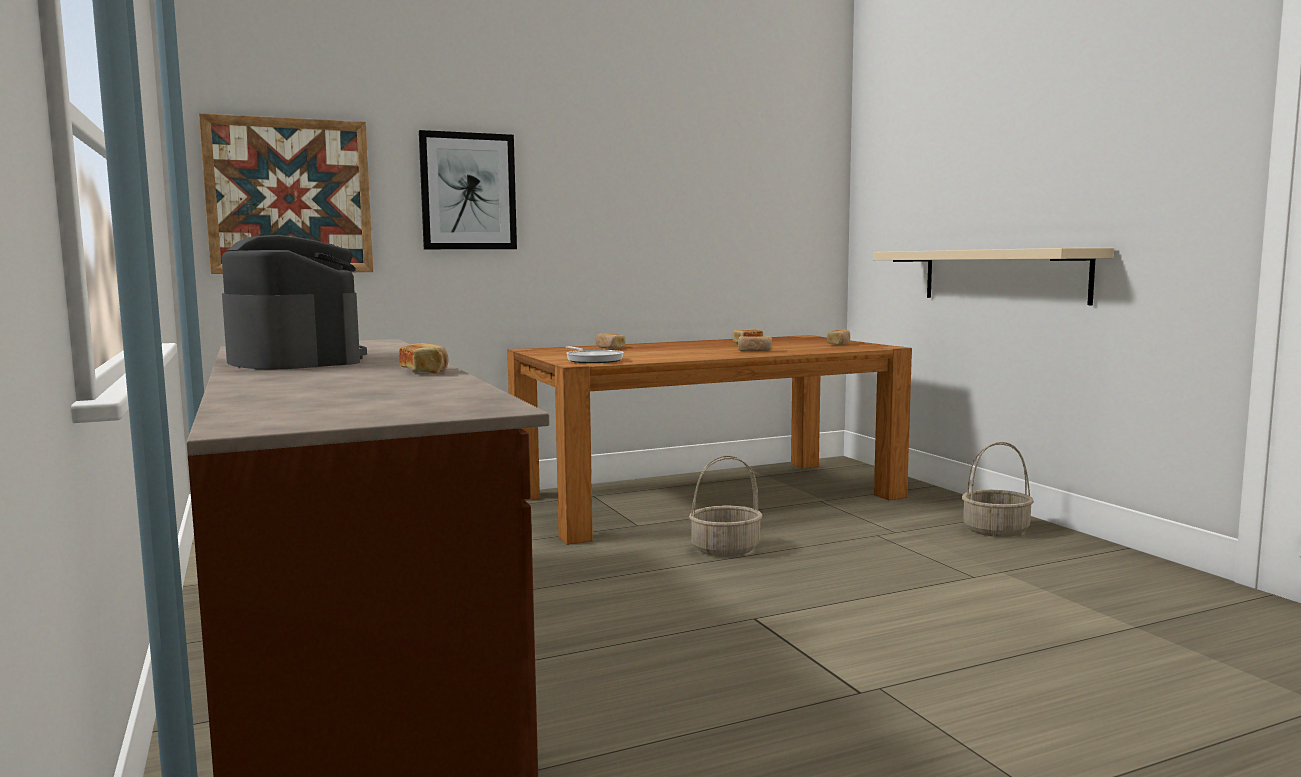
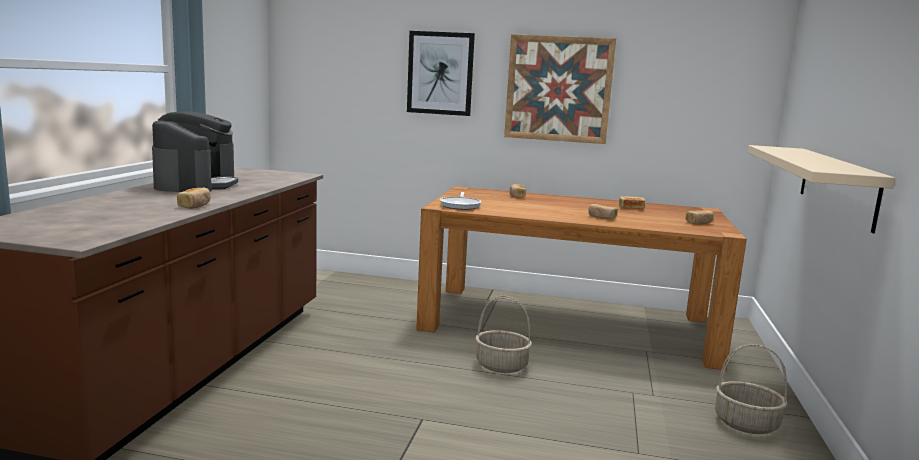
camera: 35 degrees right, 5 degrees up
picture [199,113,373,274] -> picture moved to [504,34,616,144]

